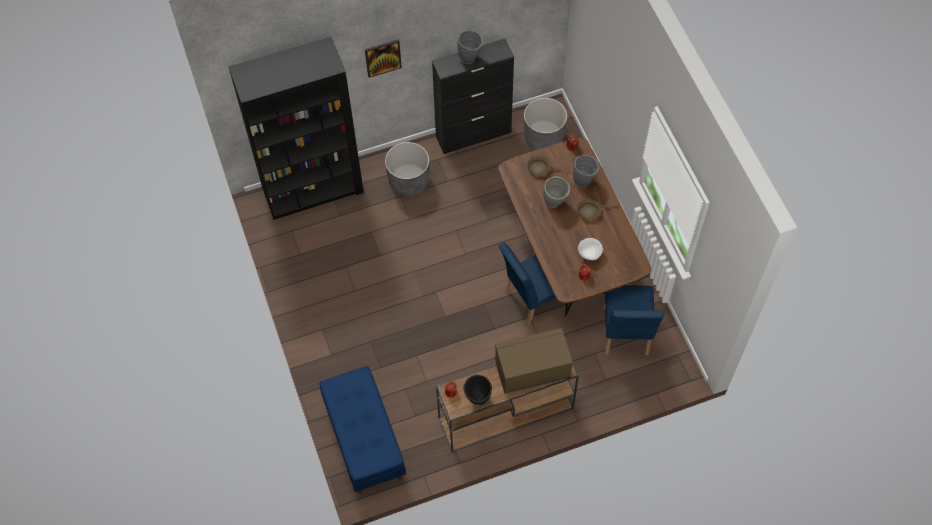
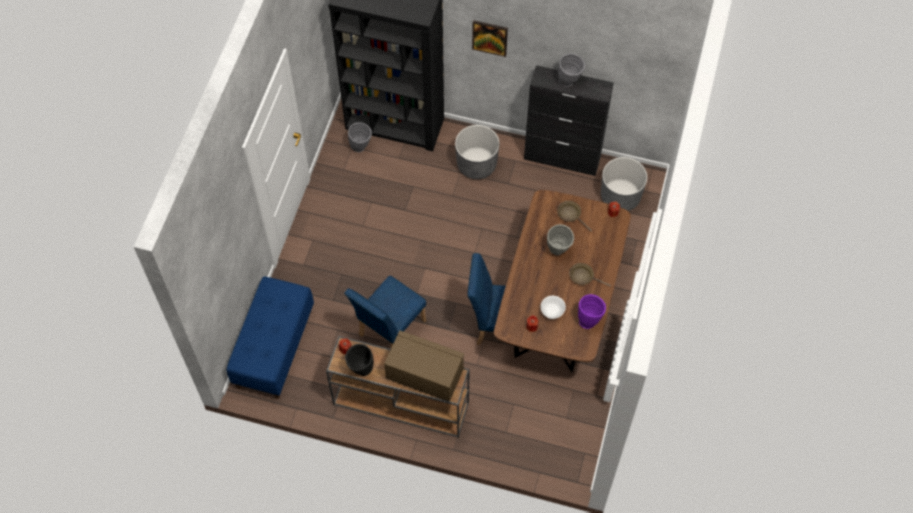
camera: 35 degrees right, 0 degrees up
grey vase [573,155,599,188] -> grey vase moved to [348,122,372,152]
blue chair [604,285,664,356] -> blue chair moved to [344,276,426,348]
none -> purple vase [578,294,606,329]

